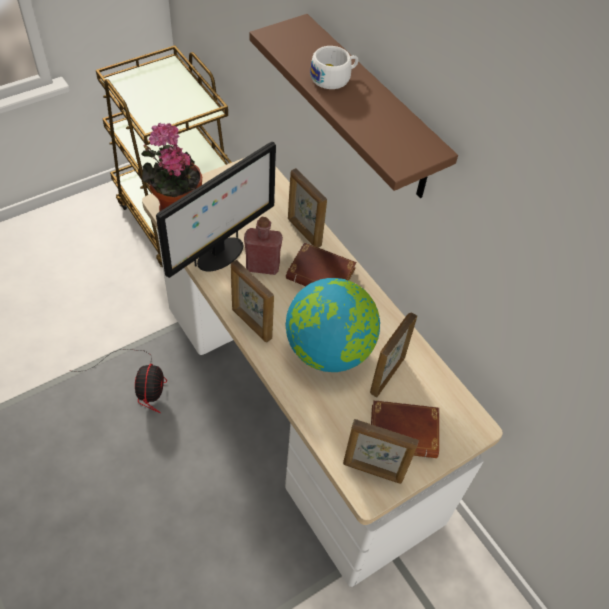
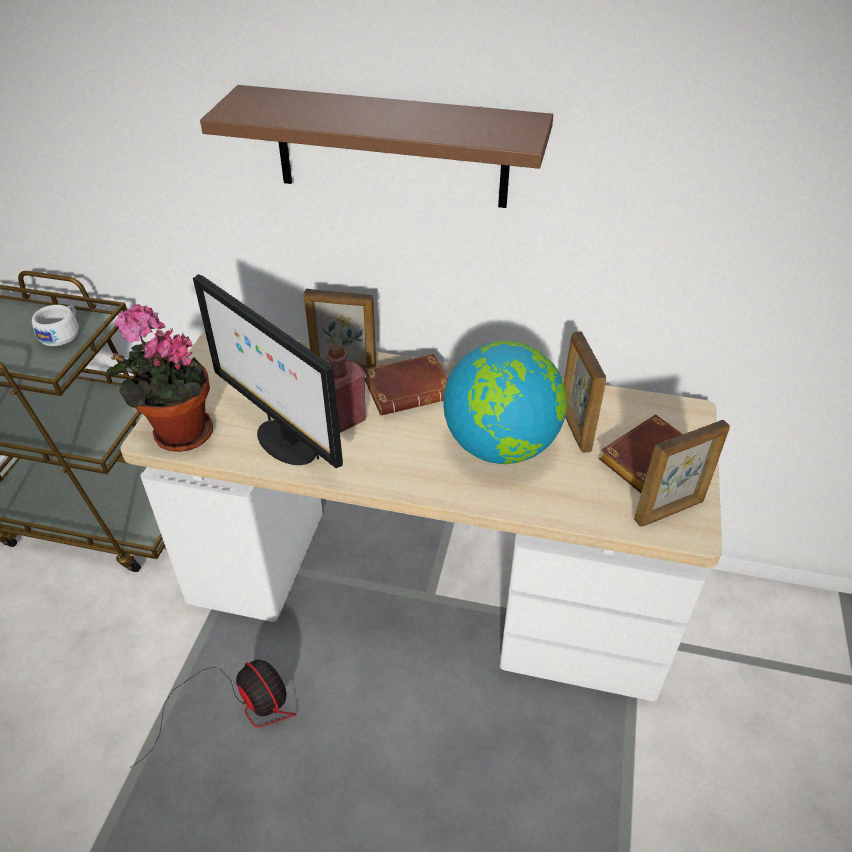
camera: 40 degrees left, 10 degrees down
monitor [156,142,276,278] -> monitor turned 135 degrees clockwise [193,274,343,468]
picture frame [231,260,274,342] -> none
white cup [310,46,358,89] -> white cup moved to [32,305,79,346]

